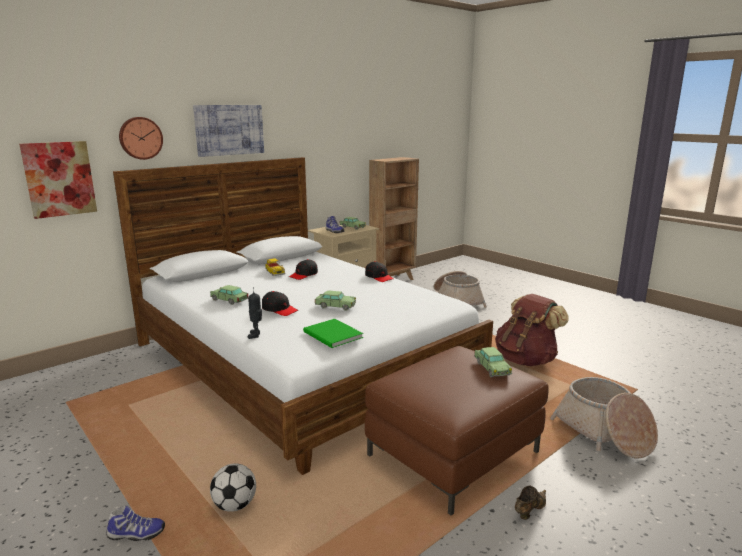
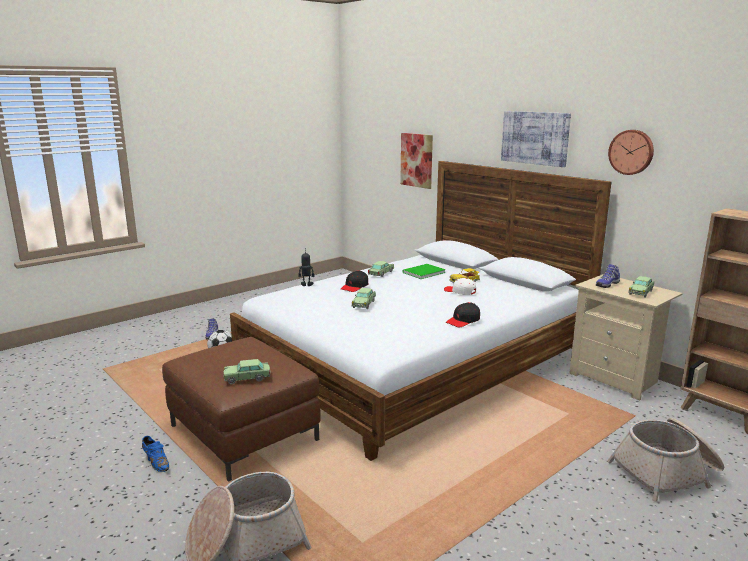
camera: 90 degrees right, 0 degrees up
wall clock [119,117,163,160] -> wall clock moved to [608,130,654,175]
black cap [289,259,318,280] -> white cap [444,278,476,295]
green book [303,319,363,348] -> green book moved to [402,264,446,279]
brown backpack [495,294,569,366] -> none
brown shoe [515,486,546,520] -> blue shoe [142,436,169,472]

